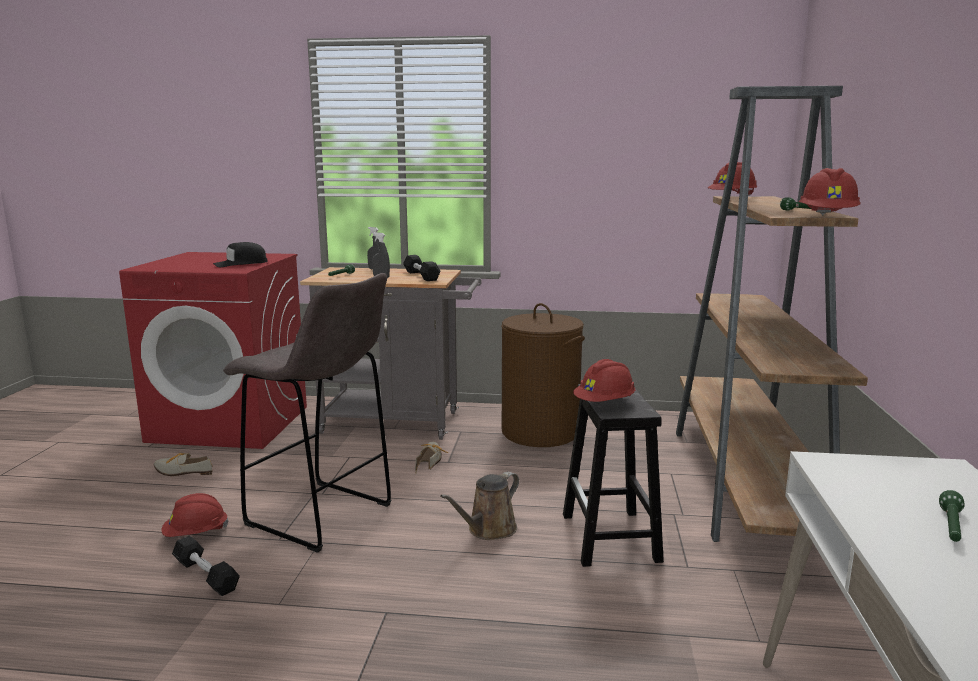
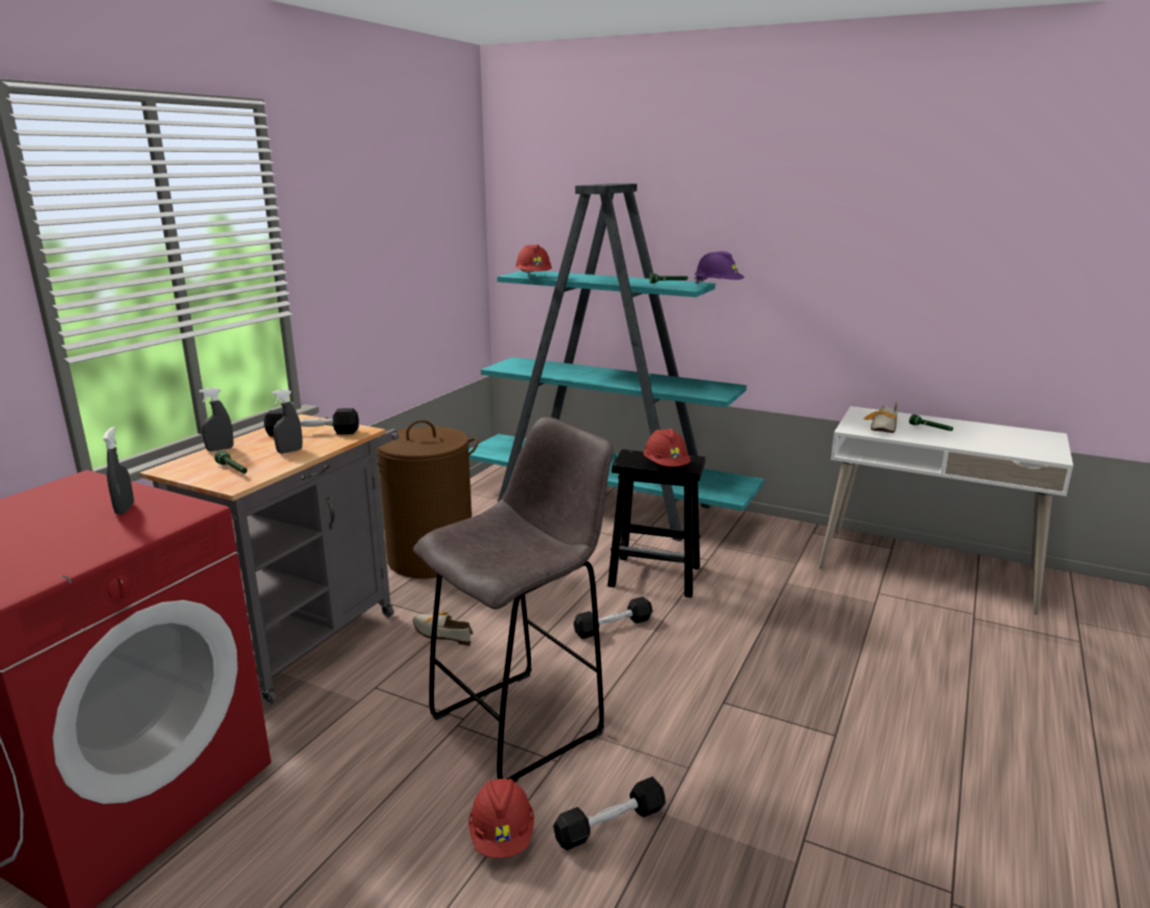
camera: 70 degrees left, 5 degrees up
shoe [154,453,212,476] -> shoe moved to [864,402,898,433]
black cap [213,242,268,267] -> grey spray bottle [103,427,134,514]
brown watering can [440,472,519,540] -> black dumbbell [573,597,653,639]
brown bookcase [676,86,868,542] -> turquoise bookcase [469,183,764,541]
red hard hat [799,168,861,216] -> purple hard hat [694,251,744,284]

